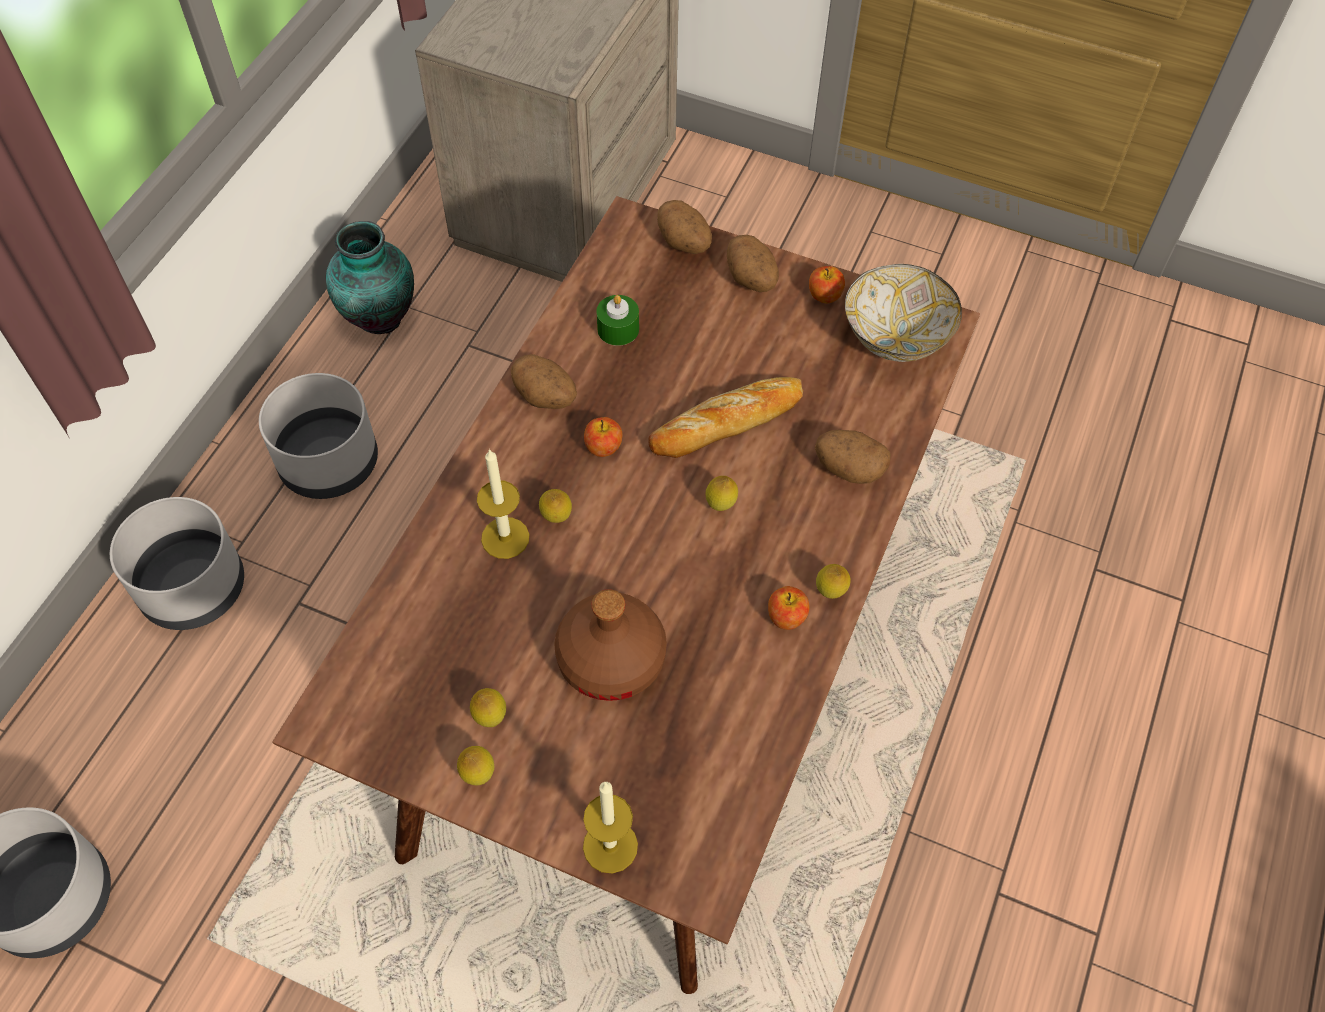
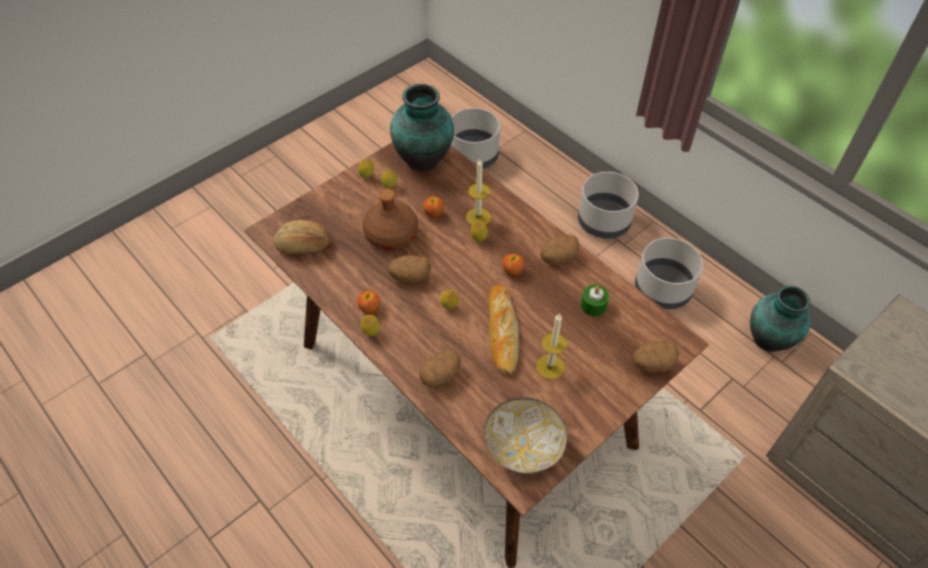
camera: 115 degrees right, 5 degrees down
candle [583,782,638,874] -> candle moved to [536,313,567,380]
potato [727,235,779,292] -> potato moved to [388,255,431,283]
apple [809,266,845,303] -> apple moved to [423,196,444,218]
none -> bread [274,220,331,254]
none -> vase [390,84,454,171]

